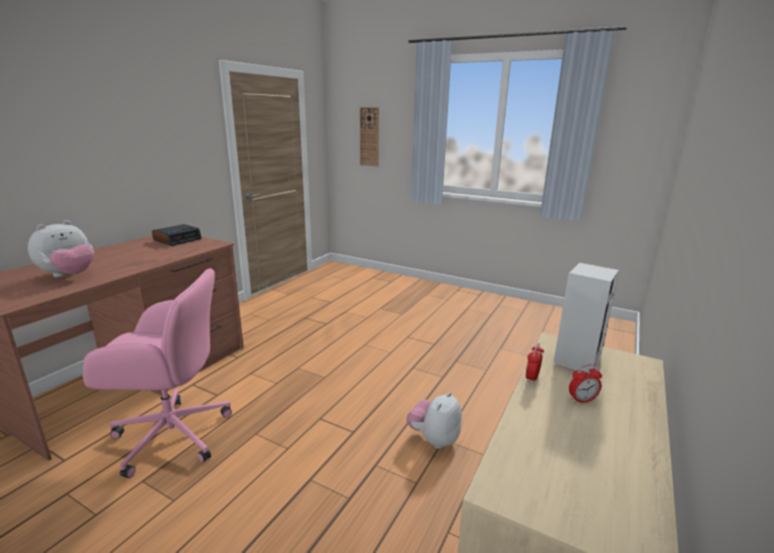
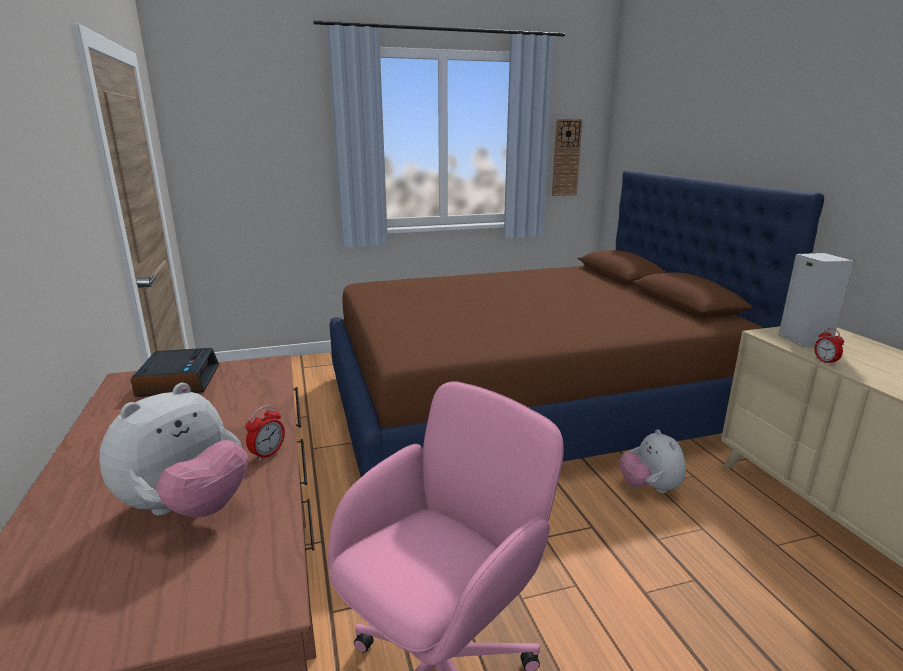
camera: 45 degrees left, 0 degrees up
plush toy [28,220,94,277] -> plush toy turned 45 degrees clockwise [99,383,248,517]
wall clock [360,107,379,166] -> wall clock moved to [552,119,583,196]
alarm clock [569,364,602,403] -> alarm clock moved to [246,405,285,462]
none -> brown bed [330,170,824,477]

